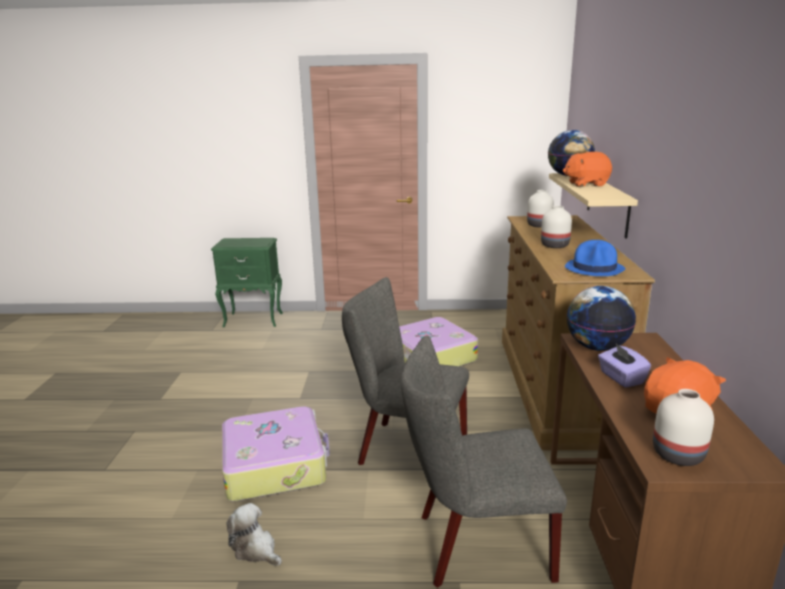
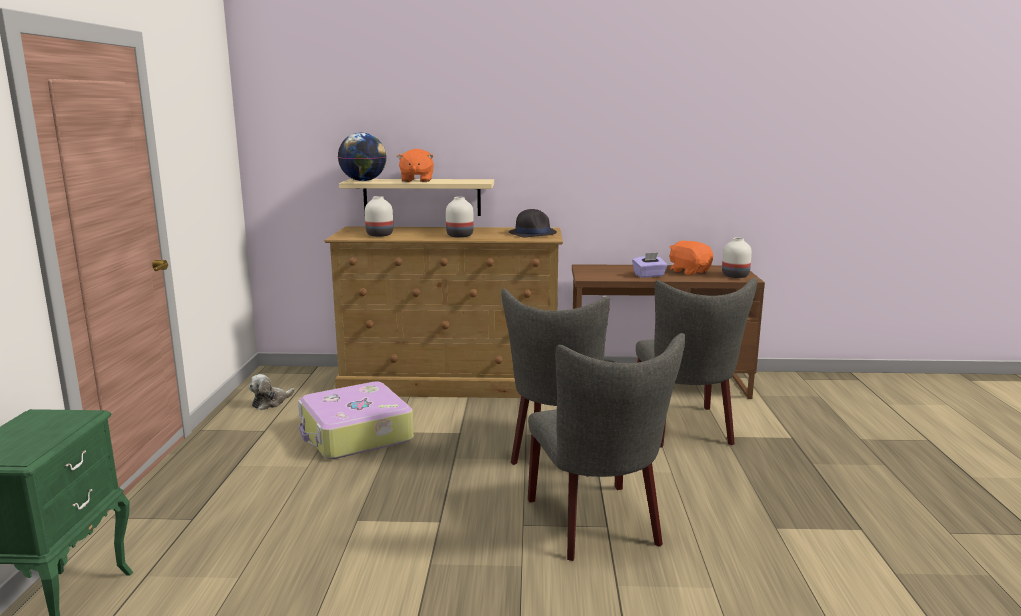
camera: 90 degrees left, 5 degrees down
suitcase [222,406,330,501] -> grey chair [528,333,686,561]
plush toy [227,503,282,566] -> plush toy moved to [249,374,295,410]
blue hat [565,240,626,276] -> black hat [509,209,557,237]
globe [567,286,636,351] -> none

